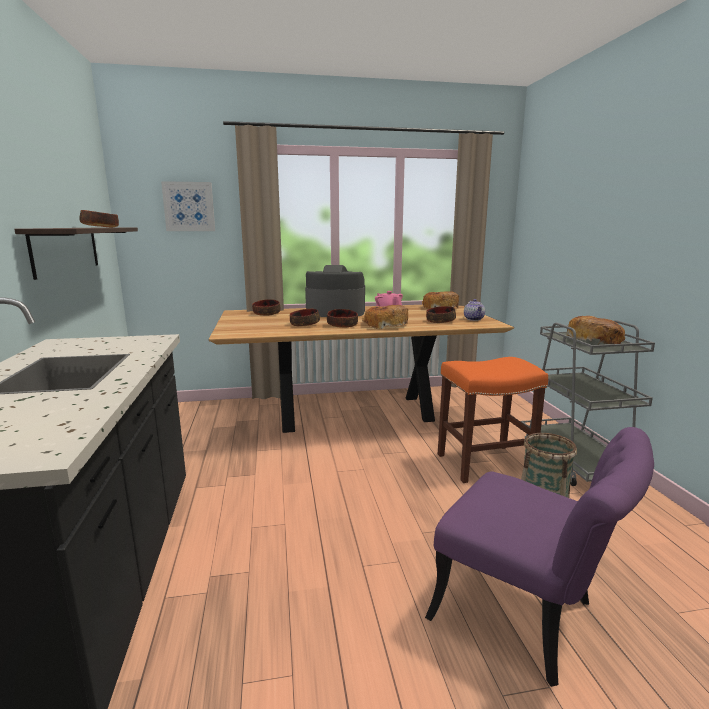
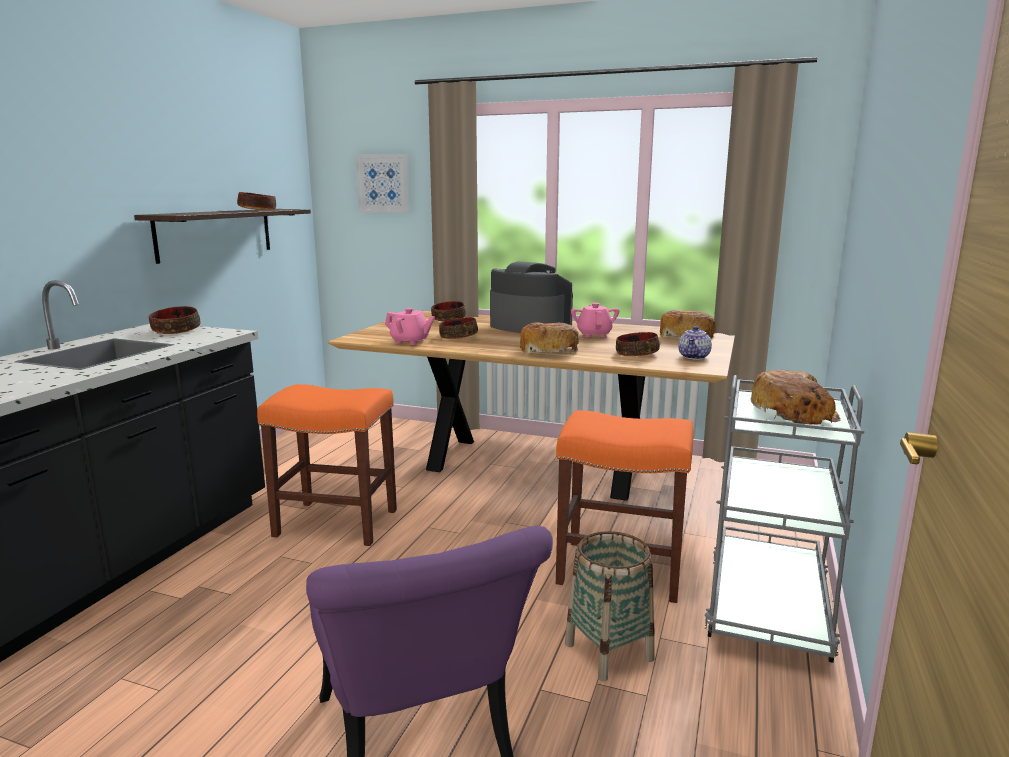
camera: 30 degrees right, 0 degrees up
bowl [327,309,358,328] -> bowl moved to [149,306,201,334]
none -> orange stool [257,384,397,546]
none -> pink teapot [385,308,435,345]

